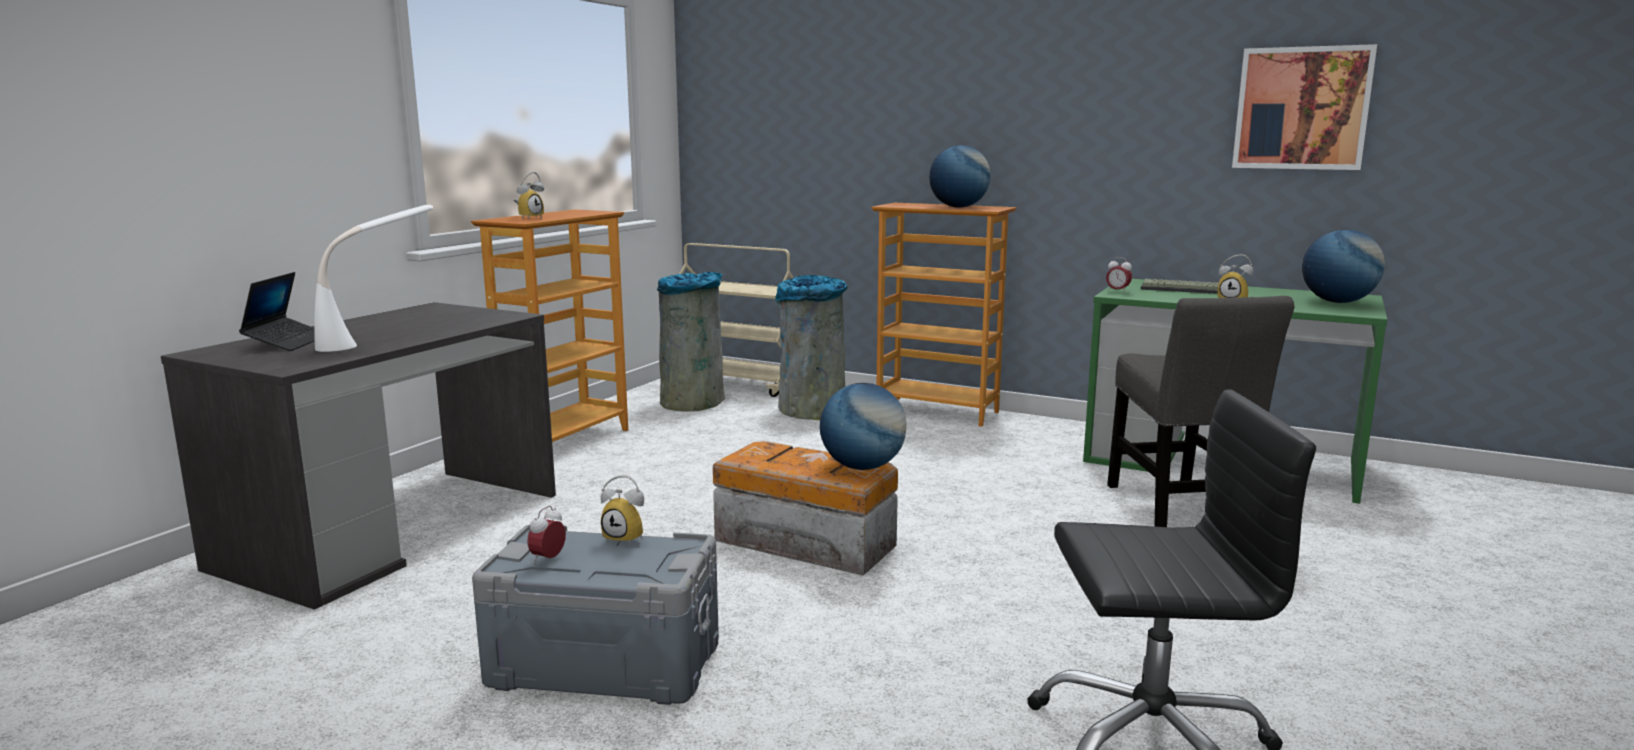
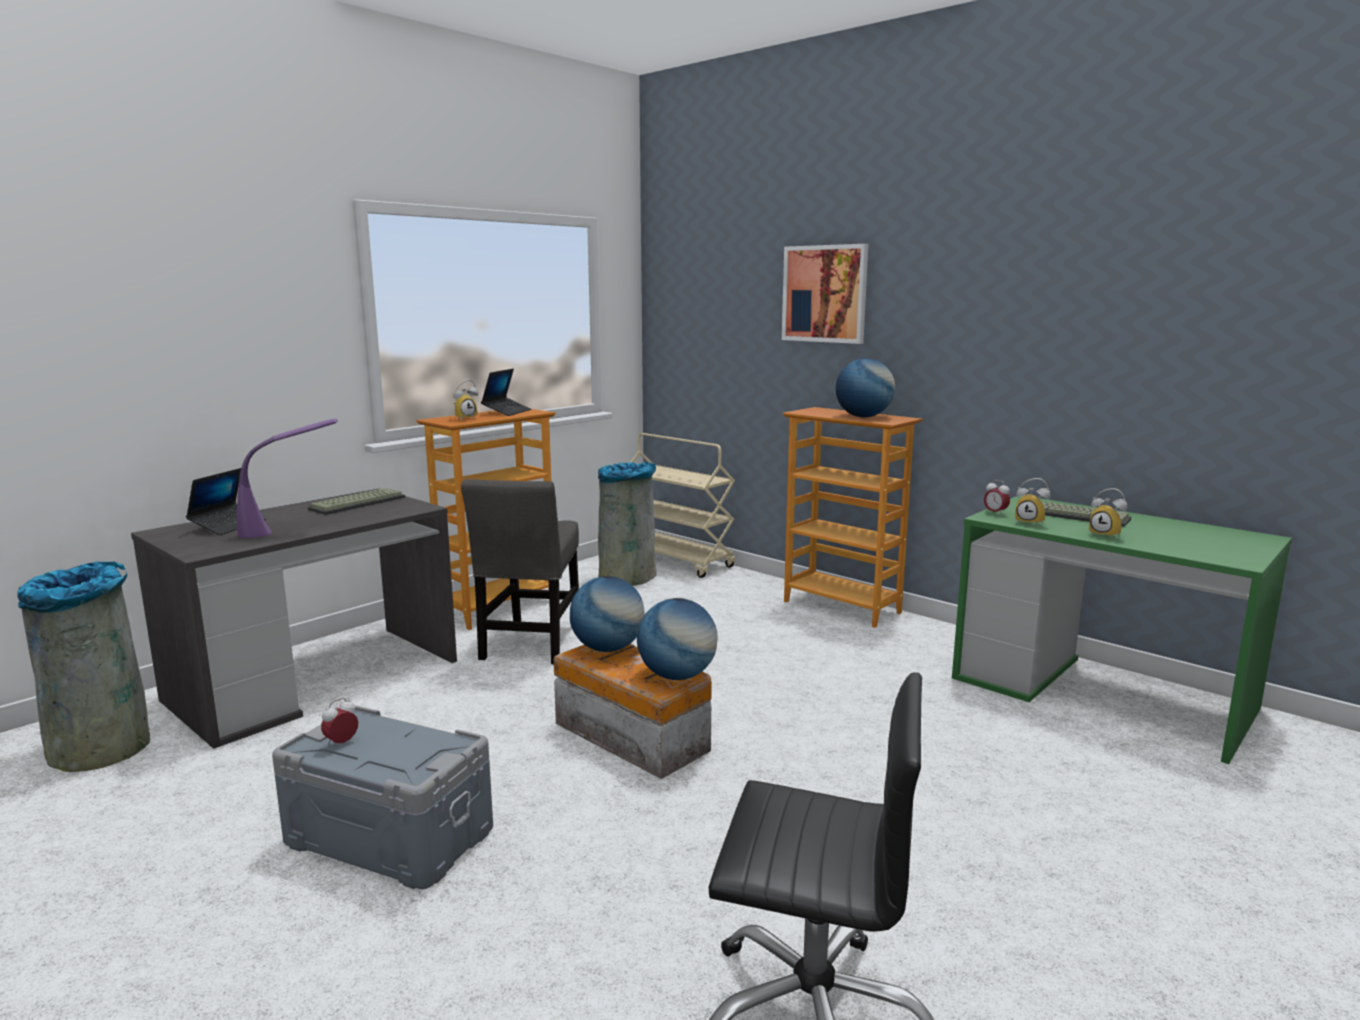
camera: 15 degrees right, 0 degrees up
white table lamp [314,205,433,352] -> purple table lamp [237,419,338,538]
alarm clock [601,475,644,545] -> alarm clock moved to [1015,478,1050,526]
grey trash can [775,275,848,420] -> grey trash can moved to [17,561,150,772]
grey chair [1107,296,1294,527] -> grey chair moved to [461,479,579,664]
picture [1232,44,1377,170] -> picture moved to [782,244,868,344]
globe [1302,229,1385,303] -> globe moved to [570,576,645,652]
none -> keyboard [308,488,405,515]
none -> laptop [481,369,531,416]

